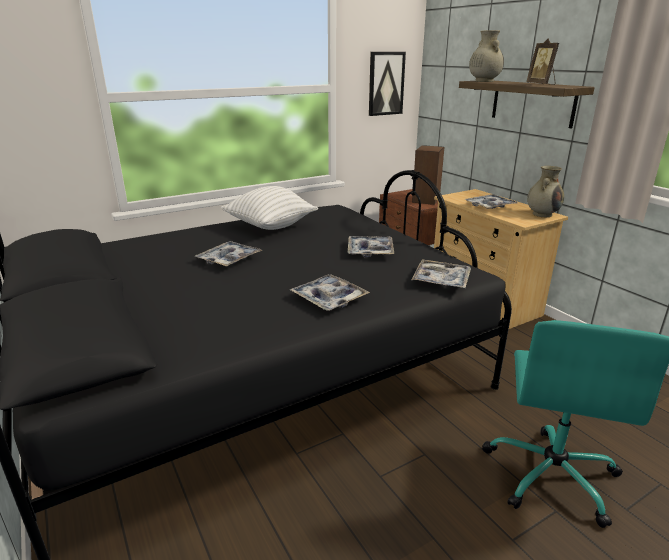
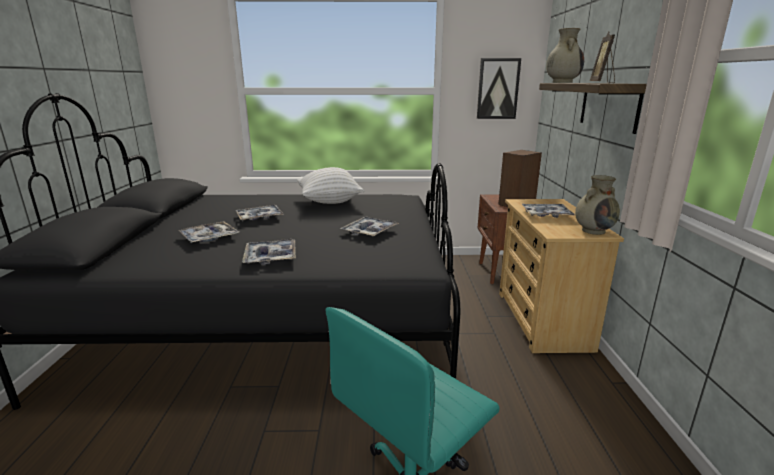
camera: 30 degrees right, 5 degrees down
tray [412,259,471,288] -> tray moved to [178,221,239,243]

